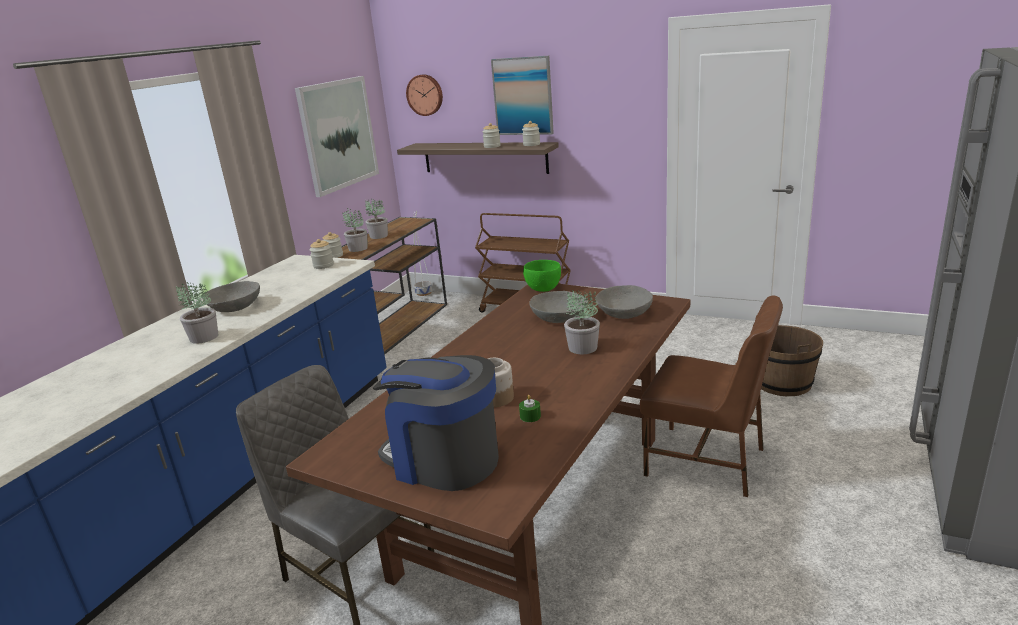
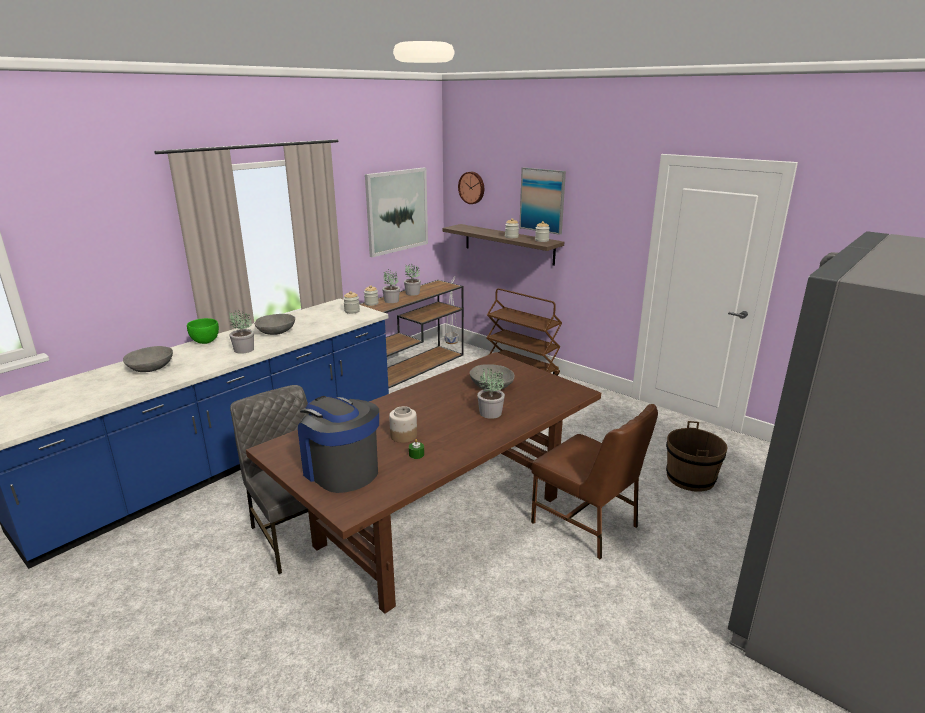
camera: 15 degrees right, 0 degrees up
green bowl [523,260,561,292] -> green bowl moved to [187,318,219,344]
grey bowl [595,285,653,319] -> grey bowl moved to [123,346,173,372]

